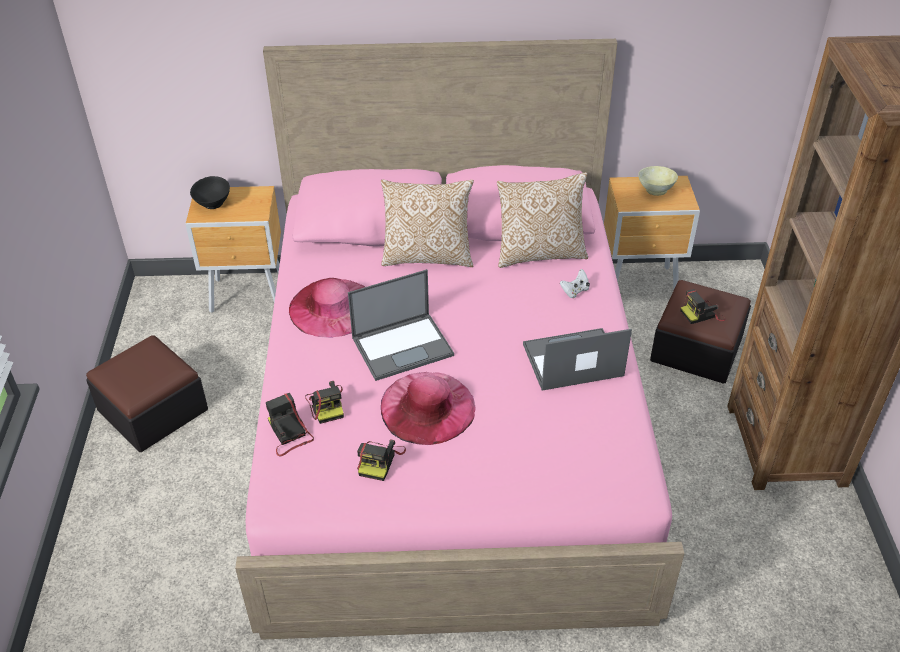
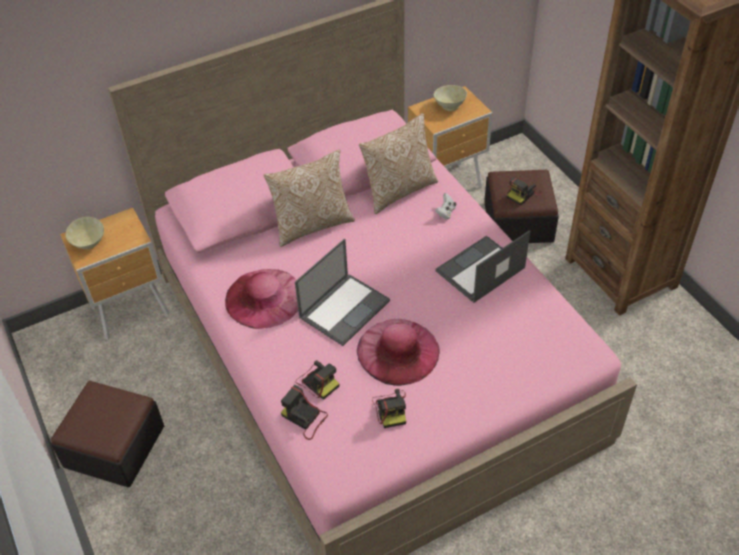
camera: 25 degrees left, 5 degrees up
black bowl [190,176,230,209] -> beige bowl [66,217,104,249]

